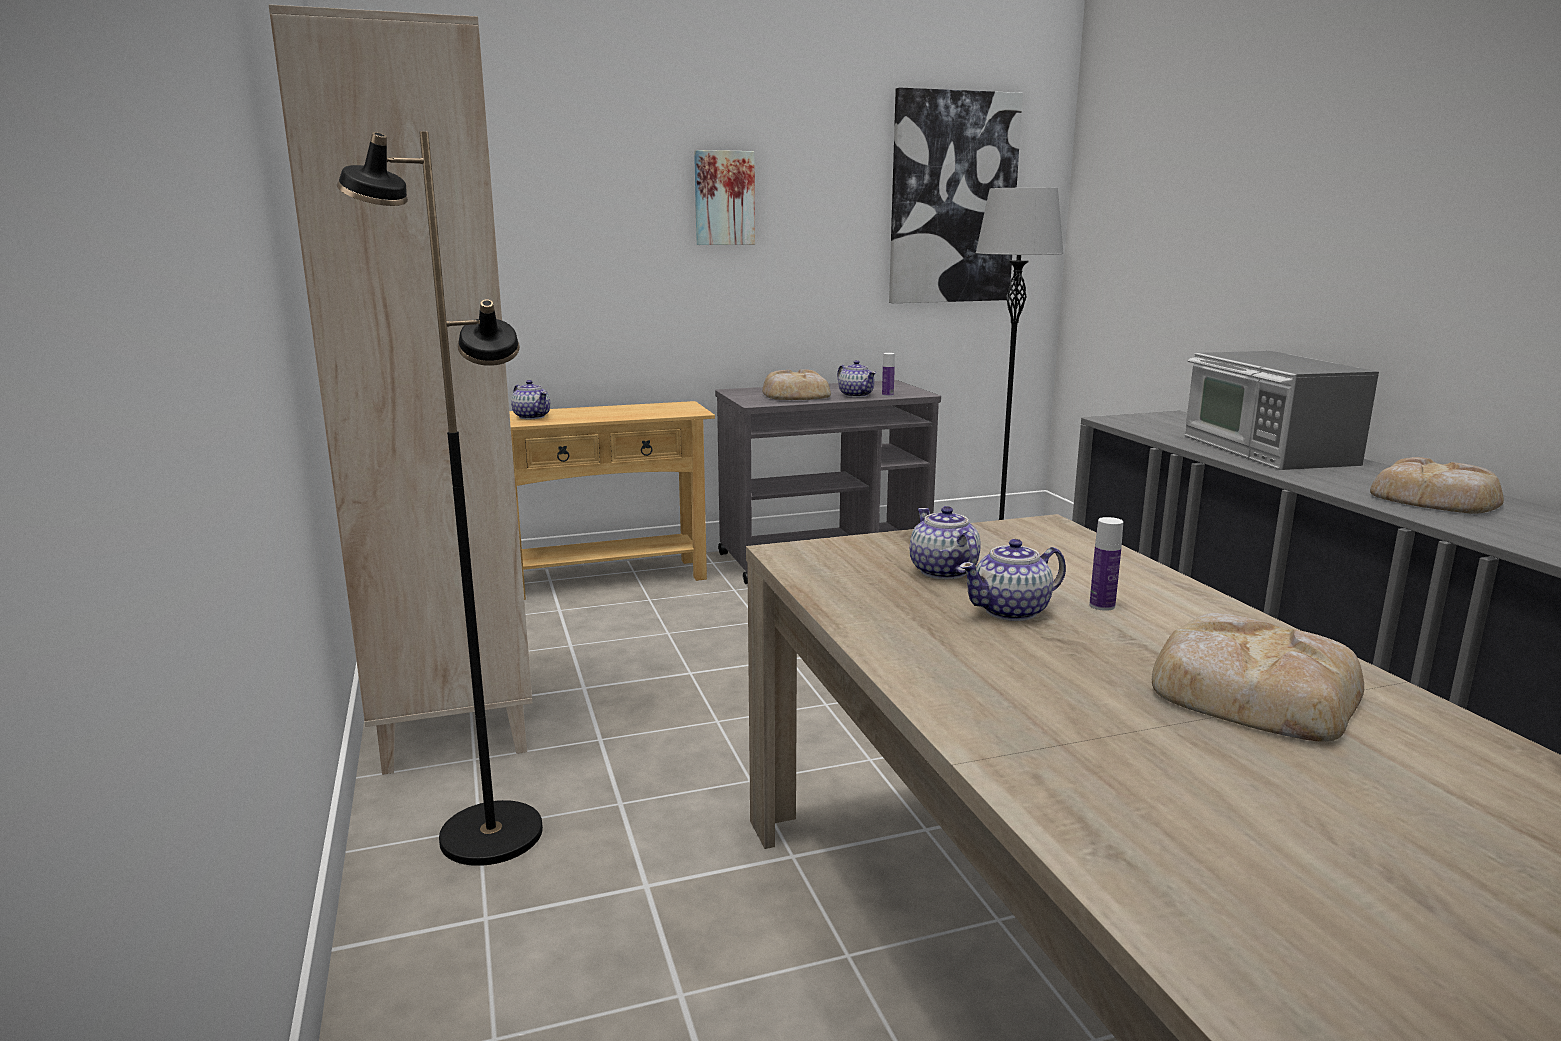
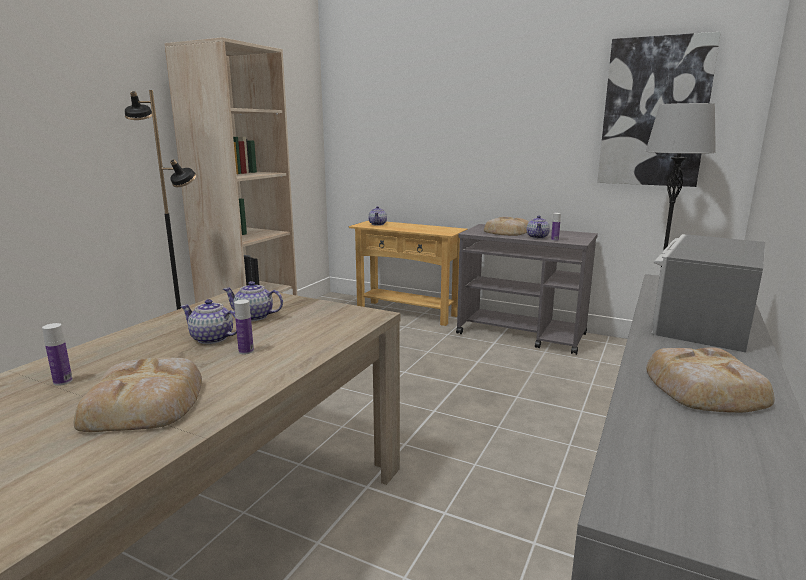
camera: 45 degrees right, 0 degrees up
picture [694,150,755,245] -> none
teapot [910,506,980,580] -> teapot turned 105 degrees counterclockwise [223,281,283,321]
none -> bottle [42,323,73,386]

